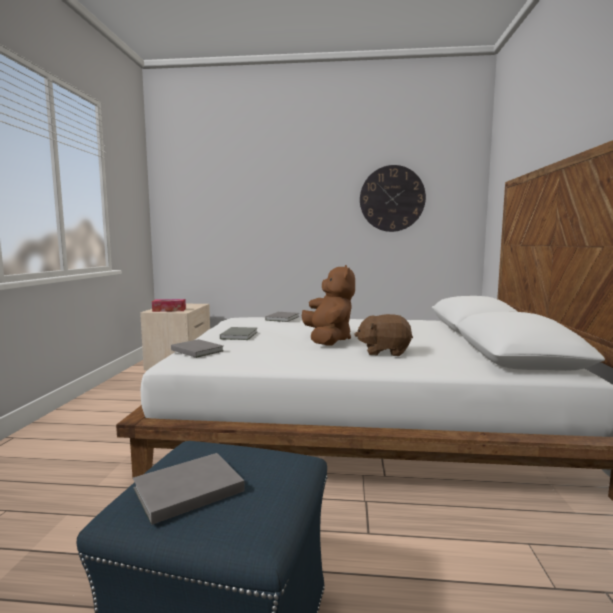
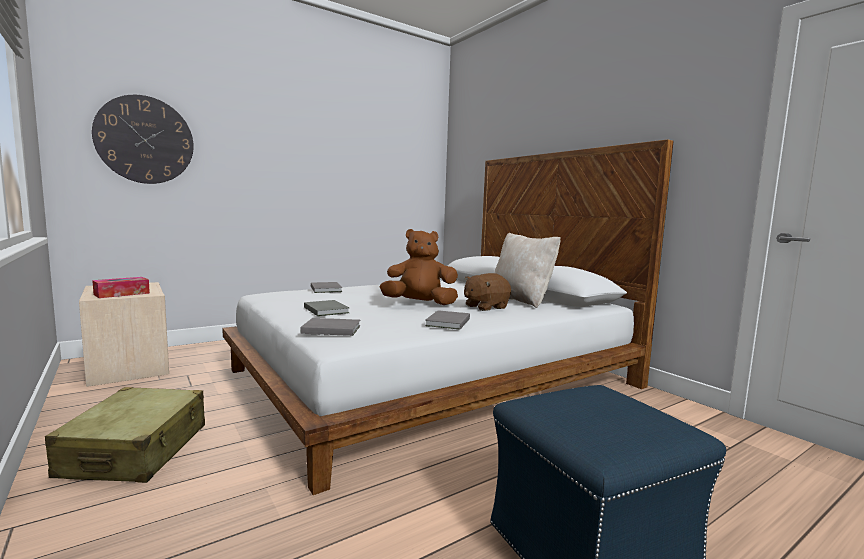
camera: 40 degrees left, 0 degrees up
grey book [133,453,245,525] -> grey book moved to [425,310,470,330]
brown plush toy [302,265,355,346] -> brown plush toy turned 45 degrees counterclockwise [380,229,458,305]
wall clock [360,165,426,232] -> wall clock moved to [92,95,194,184]
none -> beige suitcase [45,387,205,483]
none -> beige pillow [494,233,560,308]

